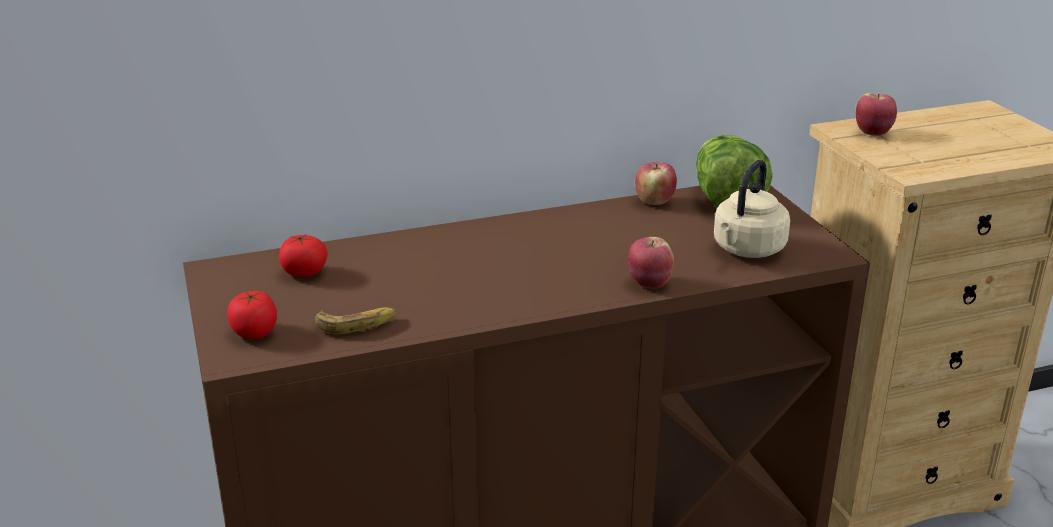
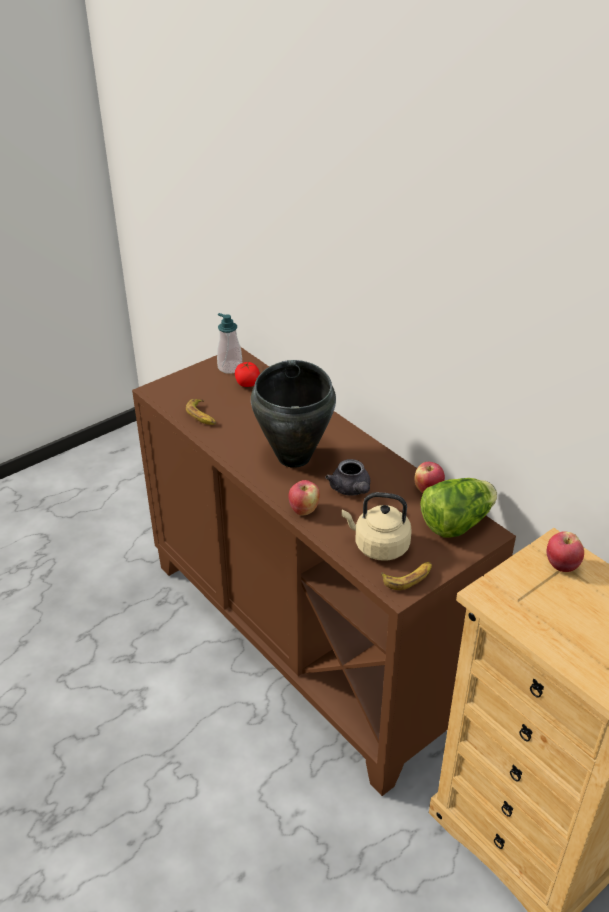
camera: 70 degrees right, 10 degrees up
tomato [227,291,277,339] -> none
none -> soap dispenser [217,313,242,374]
none -> black cooking pot [251,360,336,468]
none -> grey teapot [326,459,370,496]
none -> banana [381,562,432,590]

